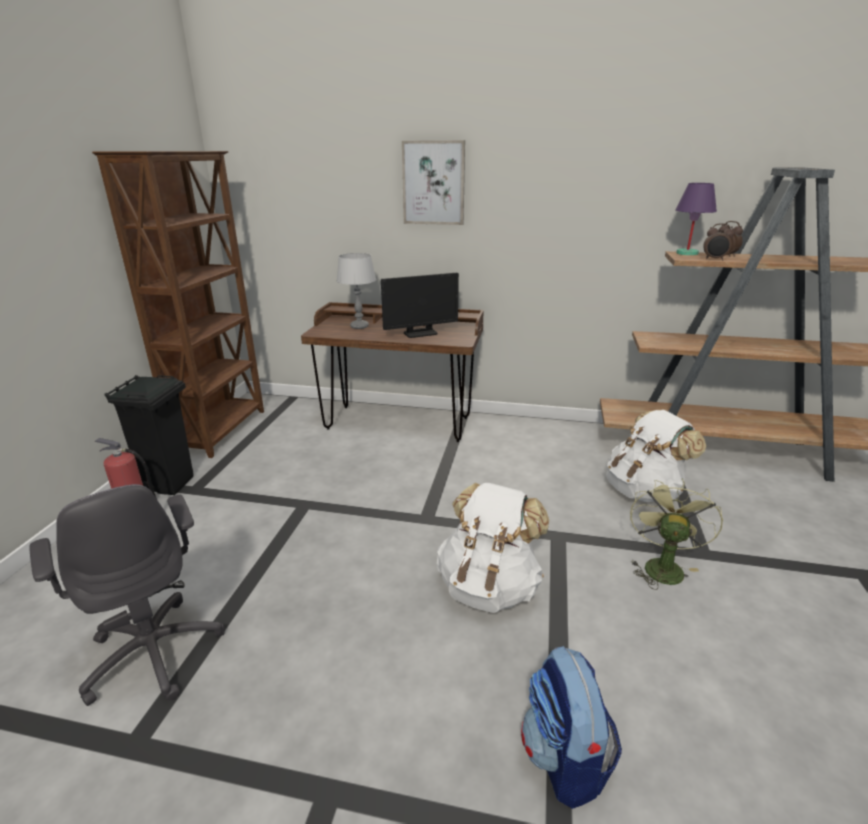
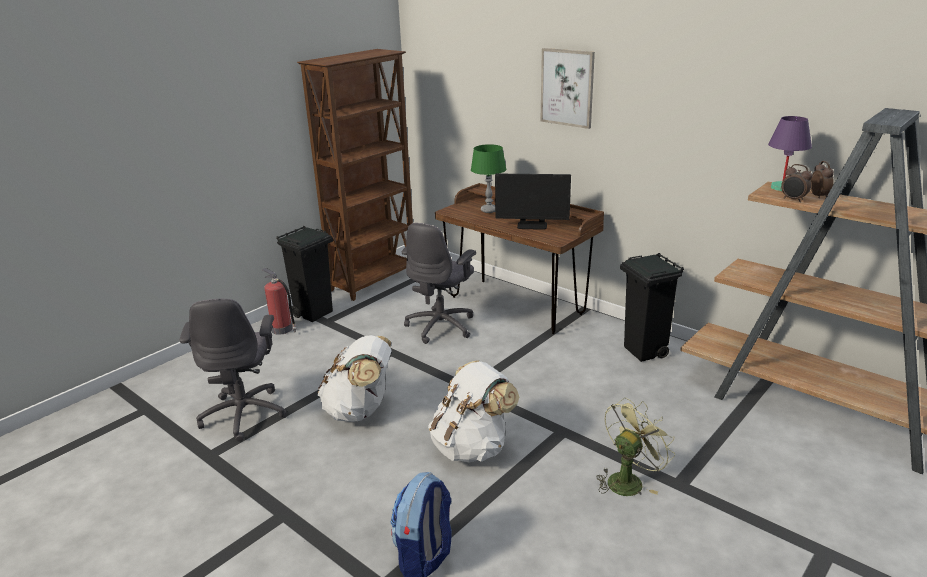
camera: 30 degrees right, 0 degrees up
grey table lamp [337,253,376,329] -> green table lamp [471,144,506,213]
white backpack [607,410,706,502] -> white backpack moved to [317,335,392,422]
none -> grey office chair [402,223,476,344]
none -> black trash can [620,253,684,362]

